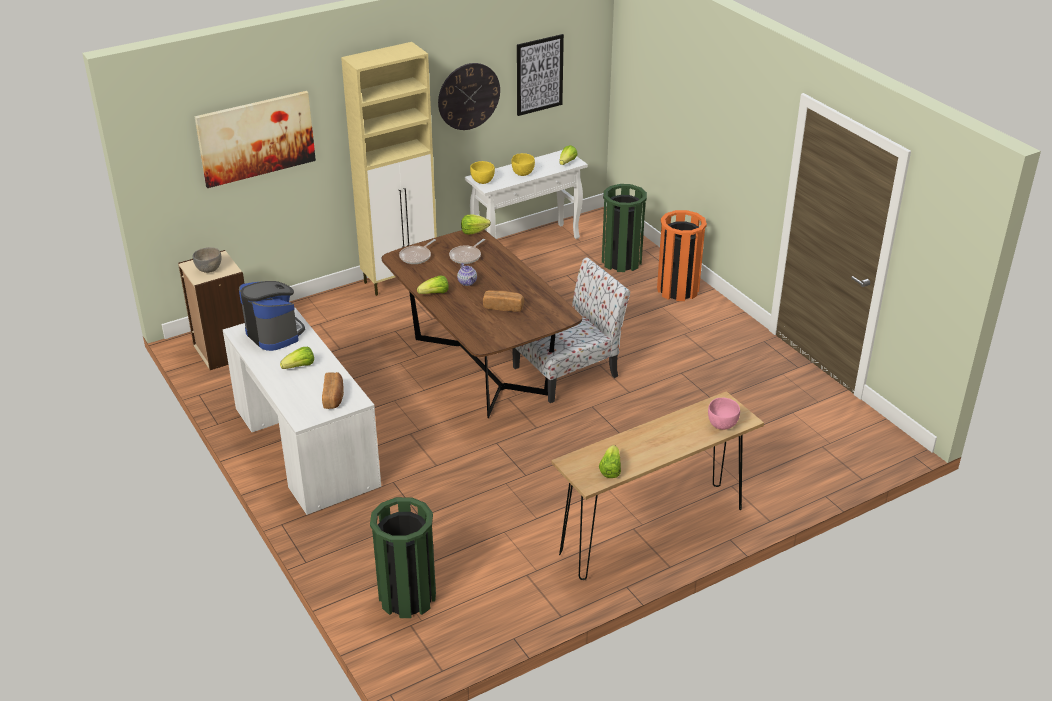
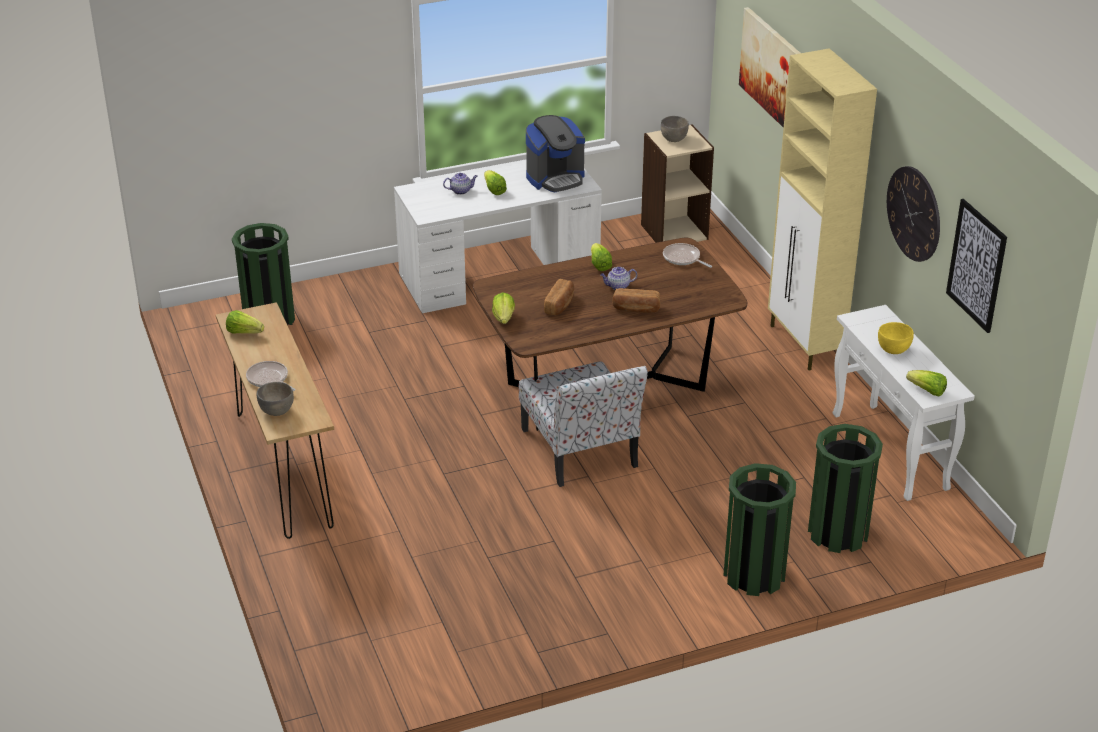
camera: 100 degrees right, 0 degrees up
bread [322,372,344,409] -> bread moved to [612,288,660,313]
frying pan [449,239,485,264] -> frying pan moved to [246,361,295,391]
lettuce [461,214,491,234] -> lettuce moved to [492,292,515,324]
yellow bowl [470,161,495,184] -> none
orange trash can [657,210,707,301] -> green trash can [723,463,796,596]
pink bowl [708,398,740,430] -> grey bowl [257,382,294,416]
none -> teapot [443,173,477,195]

